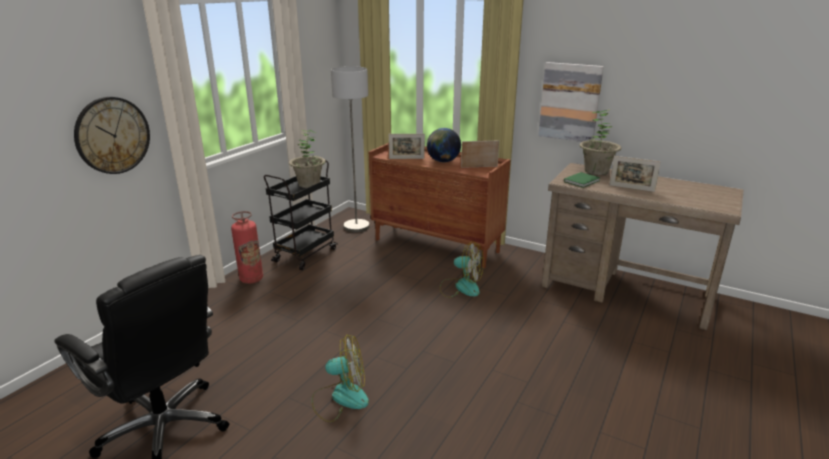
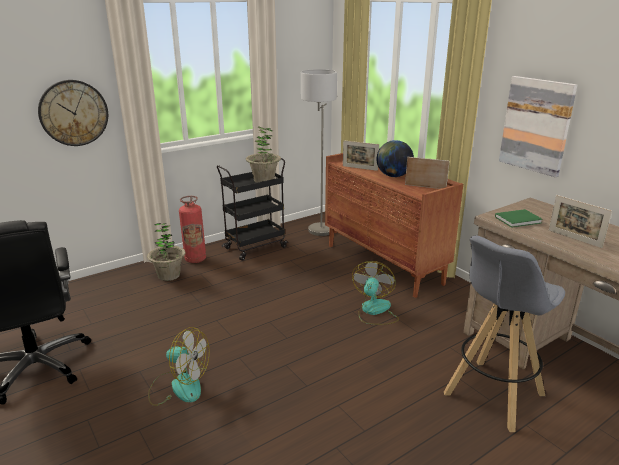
camera: 25 degrees right, 0 degrees up
fan [439,242,484,298] -> fan turned 120 degrees counterclockwise [352,261,399,325]
potted plant [579,109,621,175] -> potted plant moved to [147,223,186,281]
none -> grey stool [444,236,565,432]

